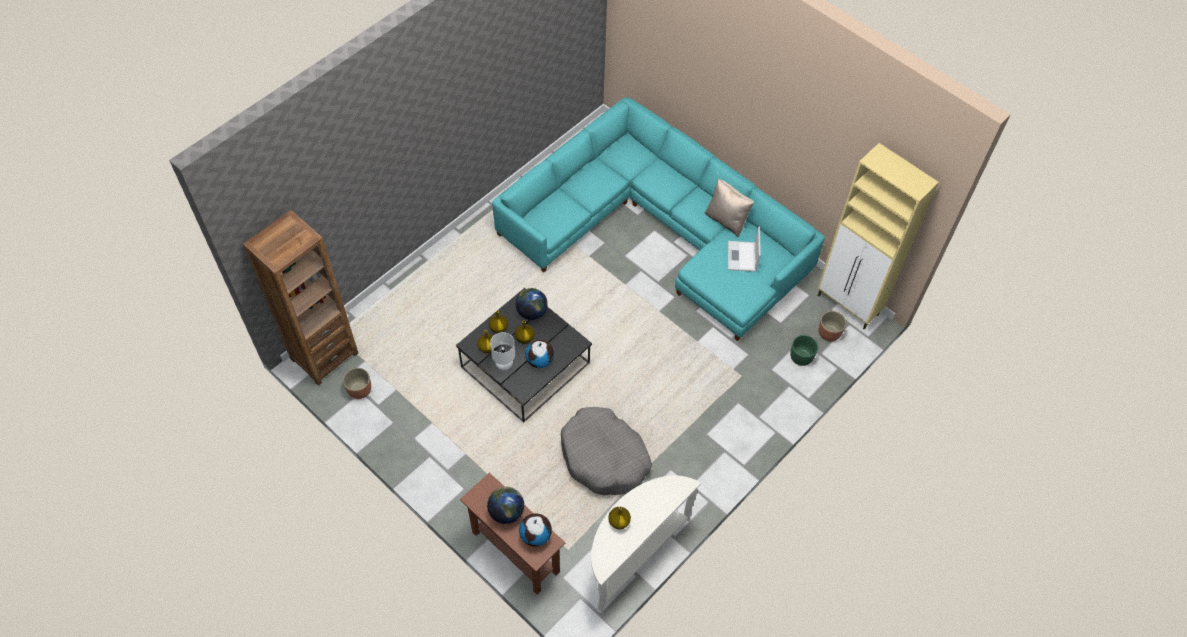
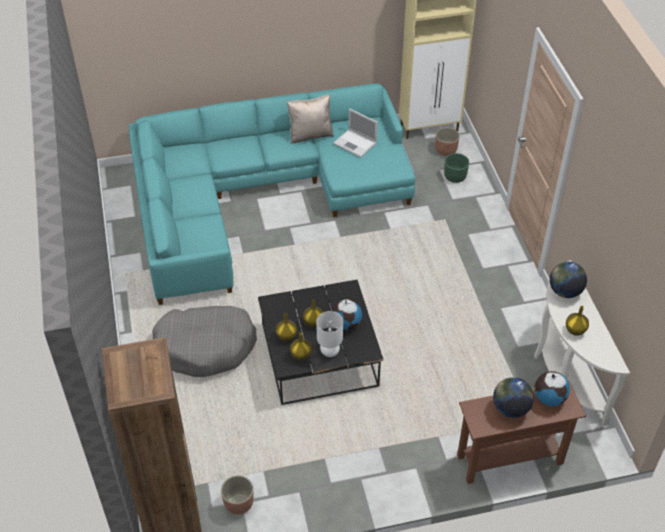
camera: 55 degrees left, 10 degrees down
globe [516,288,548,320] -> globe moved to [550,262,587,298]
grey dog bed [561,407,652,495] -> grey dog bed moved to [152,306,257,377]

